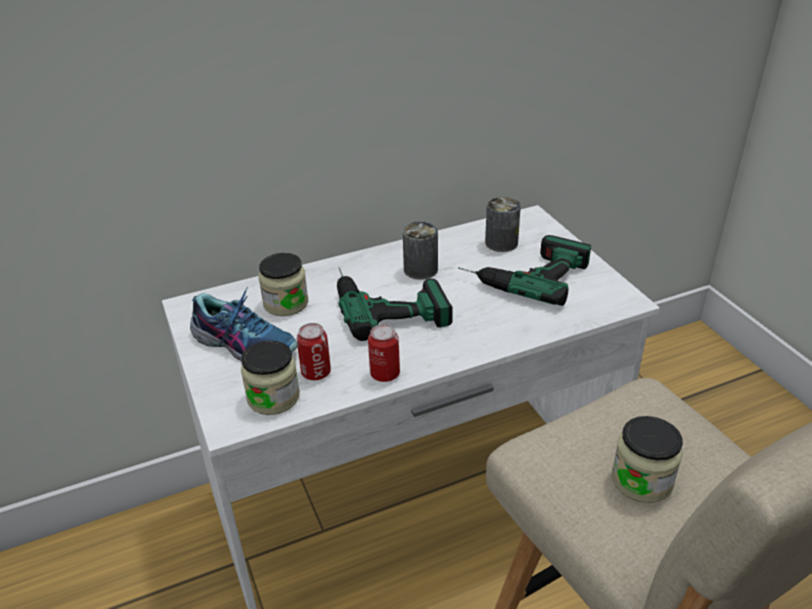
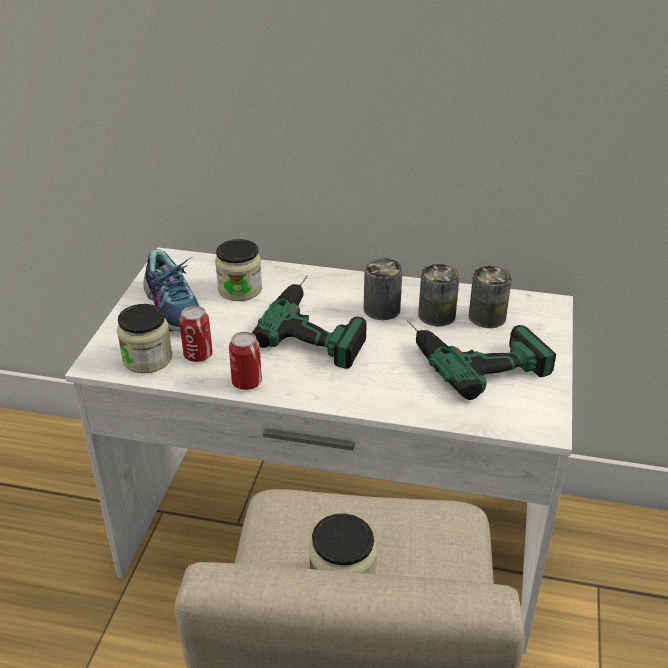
camera: 35 degrees right, 0 degrees up
none -> can [418,263,460,326]

